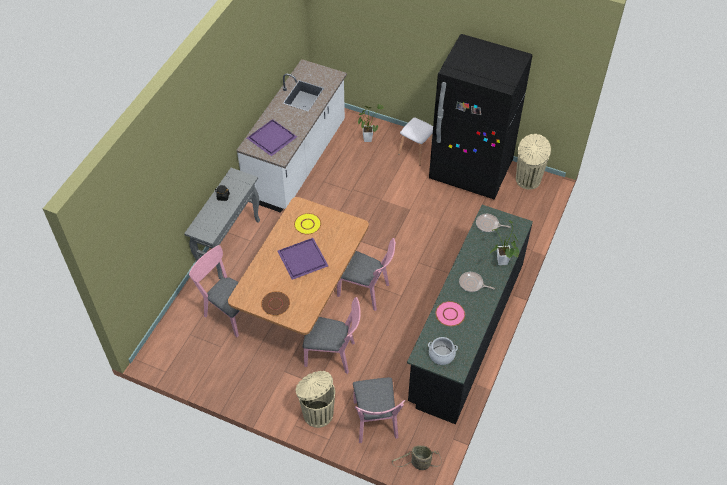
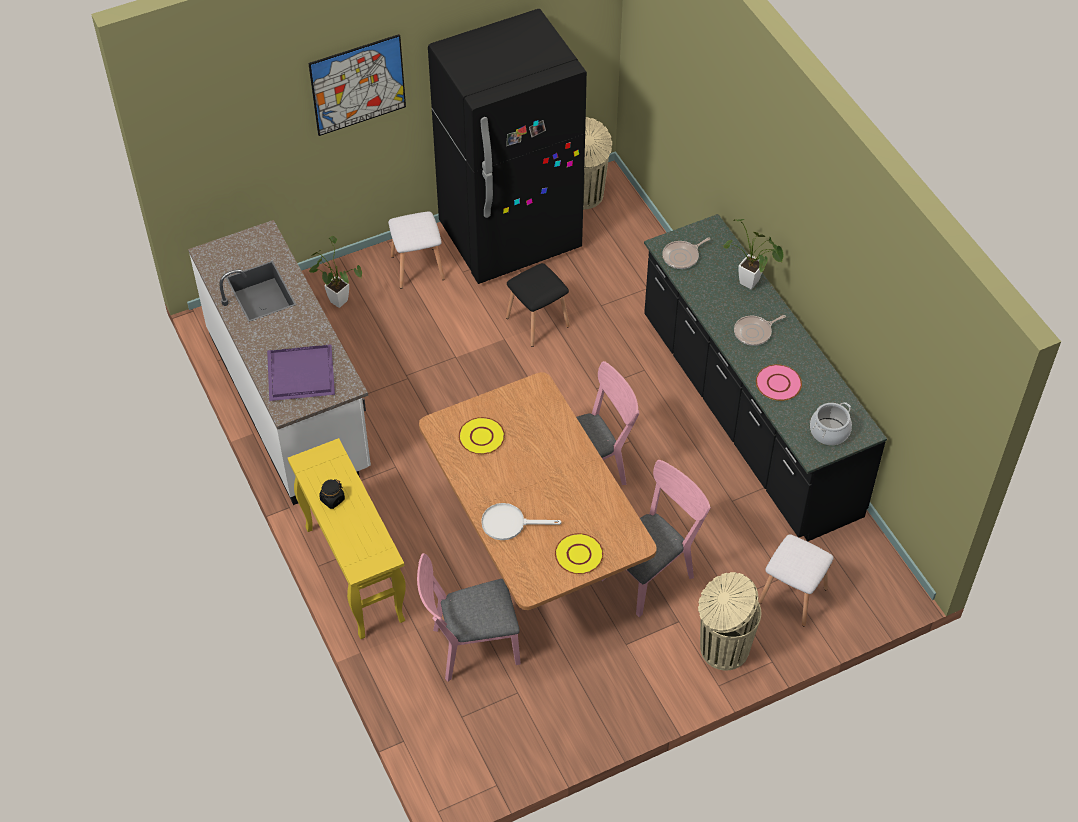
camera: 50 degrees left, 0 degrees up
grey console table [184,168,260,279] -> yellow console table [288,438,406,639]
brown plate [261,291,290,316] -> yellow plate [555,533,603,574]
purple tray [277,238,328,280] -> none
pink chair [353,377,405,443] -> white stool [758,534,834,626]
basket [392,445,441,470] -> none
none -> picture [308,34,406,136]
none -> white frying pan [481,503,562,540]
none -> black stool [506,263,570,347]

